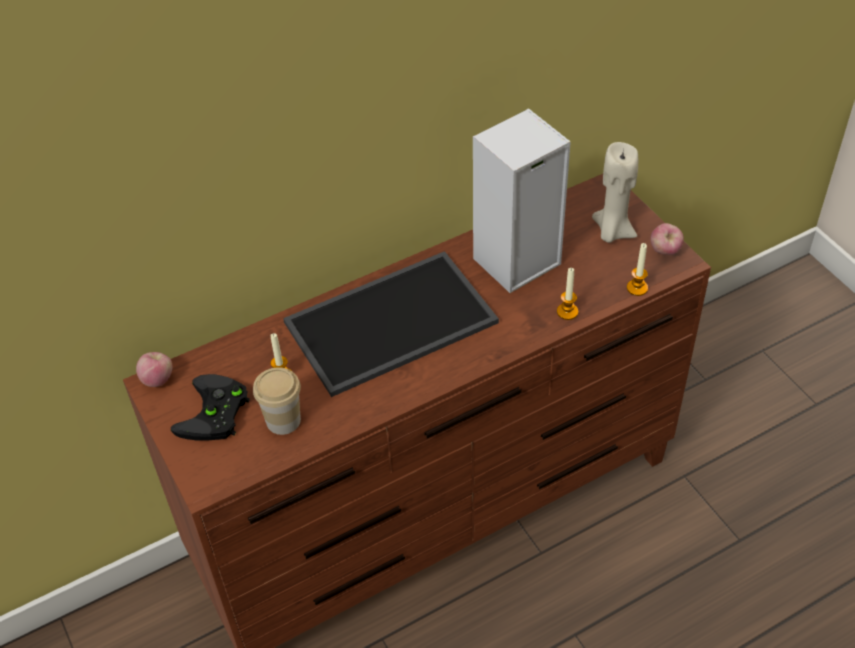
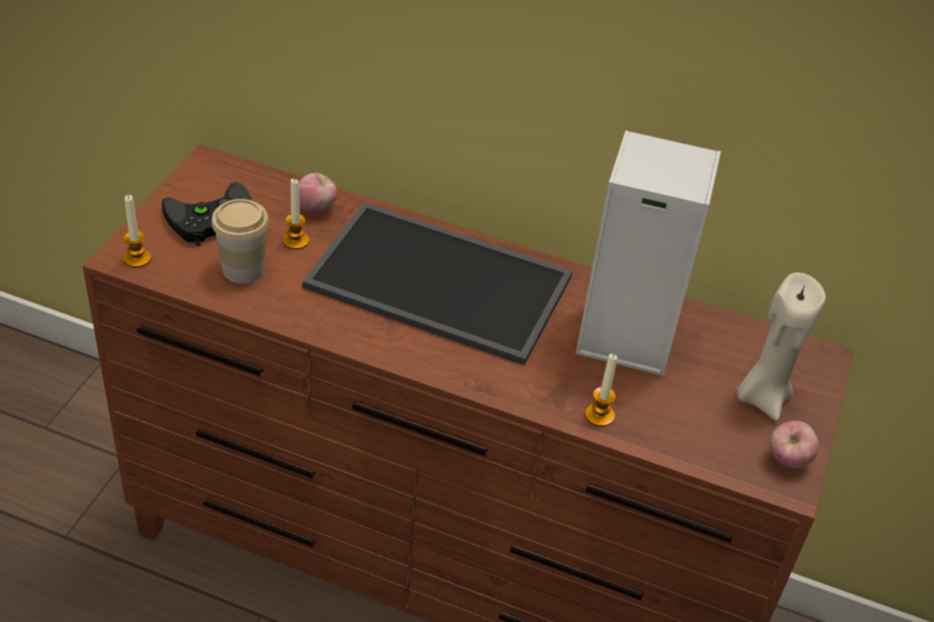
camera: 45 degrees right, 5 degrees down
apple [136,352,172,387] -> apple moved to [299,173,337,214]
candle [627,243,648,296] -> candle moved to [123,195,151,268]

